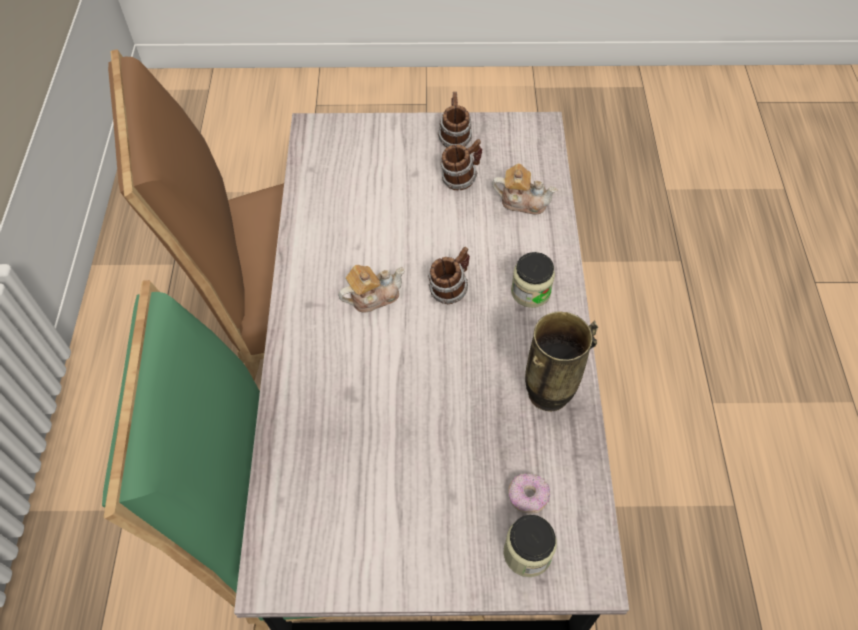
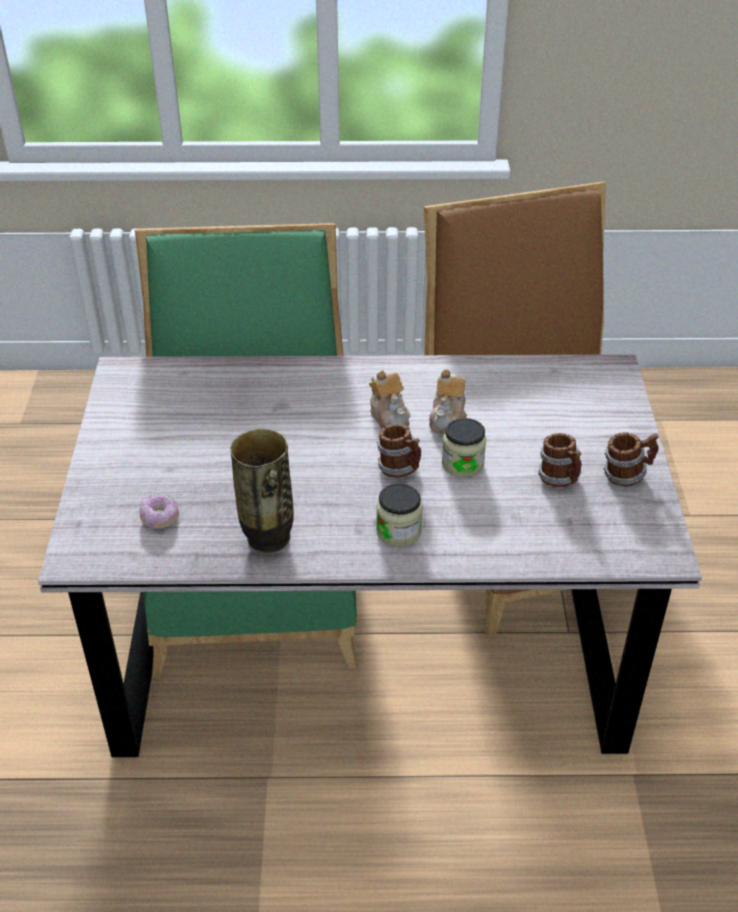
camera: 90 degrees right, 15 degrees down
teapot [492,164,557,215] -> teapot moved to [429,369,467,435]
jar [503,515,557,577] -> jar moved to [442,418,486,478]

